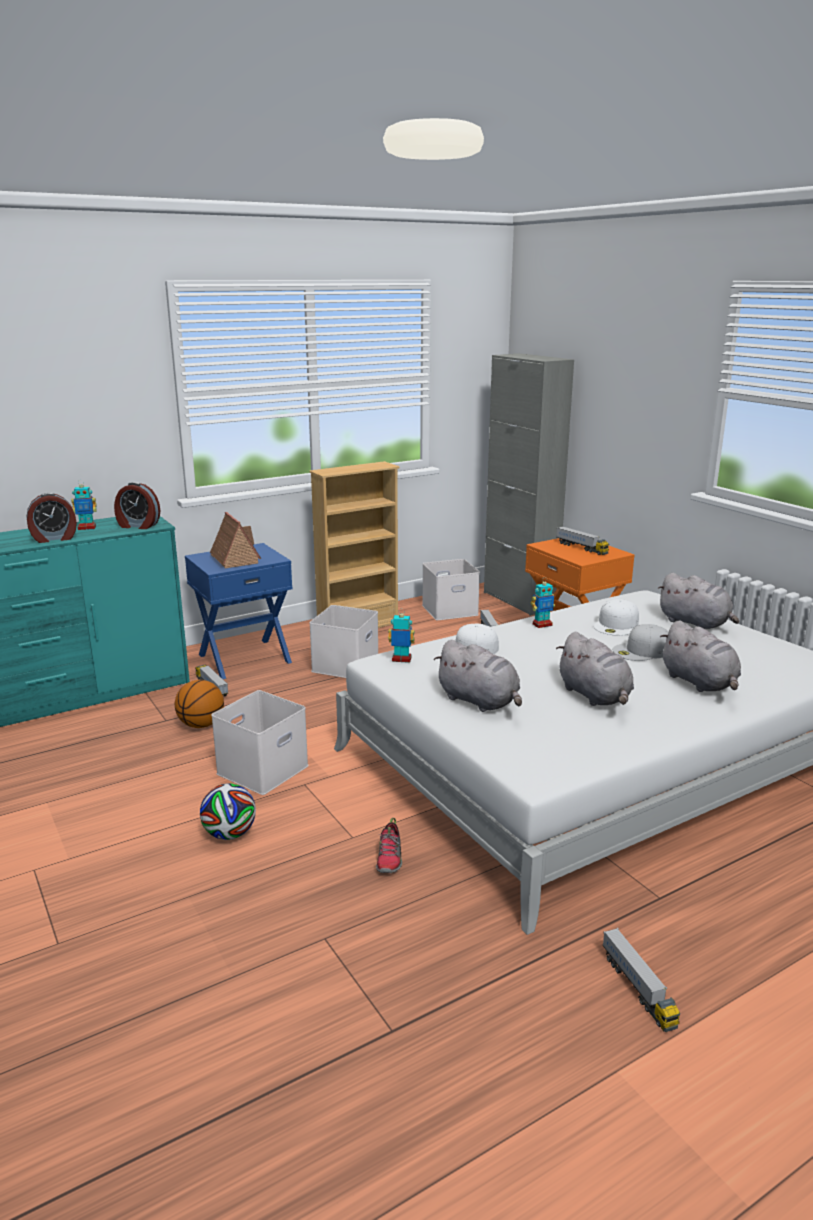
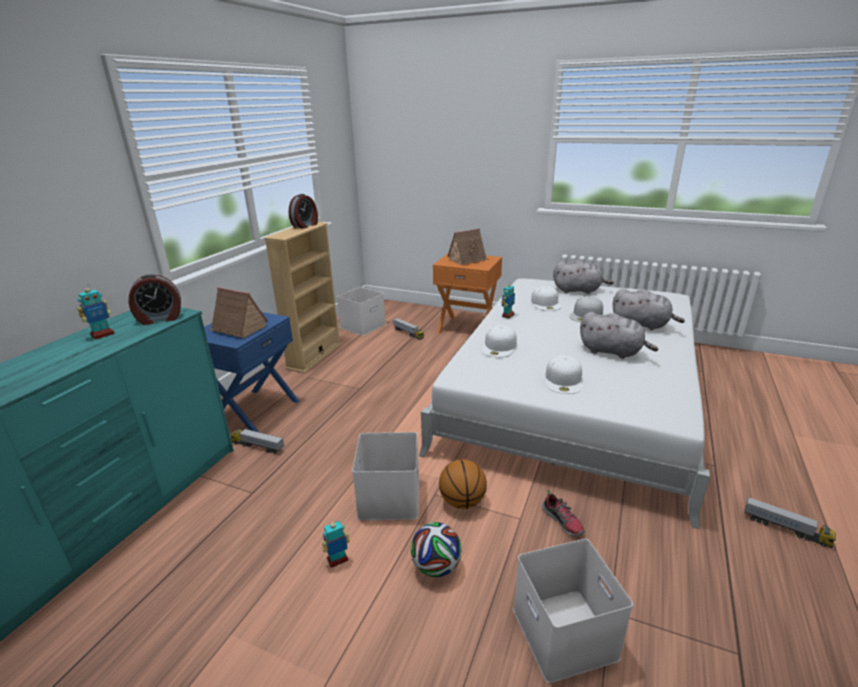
camera: 35 degrees left, 5 degrees up
alarm clock [27,493,77,543] -> alarm clock moved to [289,194,318,229]
basketball [175,680,224,728] -> basketball moved to [439,459,487,509]
white storage box [309,605,378,678] -> white storage box moved to [513,539,633,683]
toy robot [388,609,415,663] -> toy robot moved to [322,520,350,568]
grey plush toy [434,640,522,712] -> white cap [545,355,583,394]
grey cabinet [484,353,574,616] -> none
toy truck [557,526,609,555] -> toy house [448,229,489,265]

